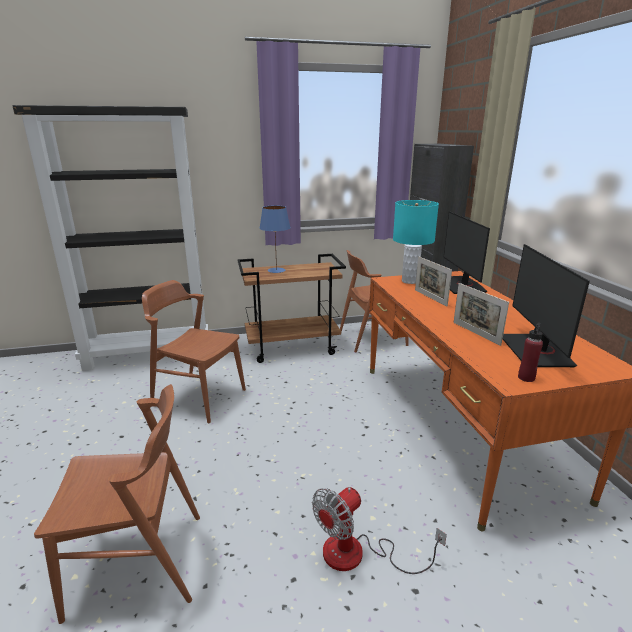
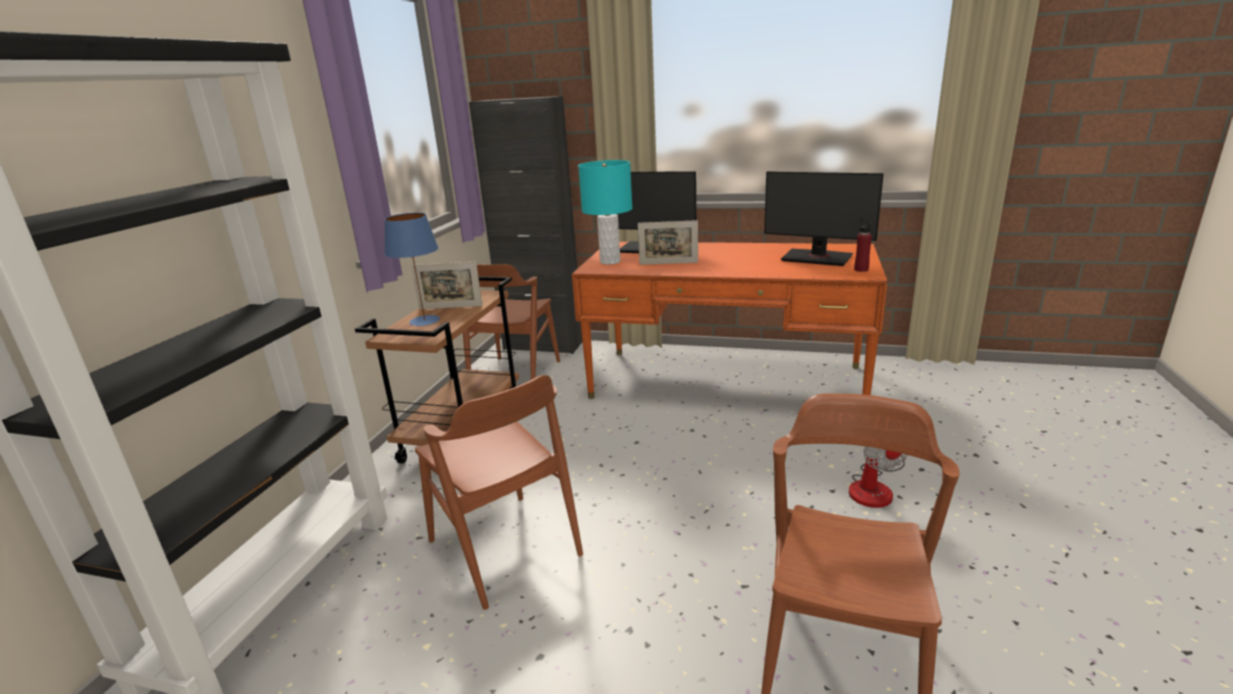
camera: 60 degrees left, 0 degrees up
brown chair [142,280,246,423] -> brown chair turned 90 degrees counterclockwise [415,375,583,610]
picture frame [453,283,509,346] -> picture frame moved to [411,261,483,309]

